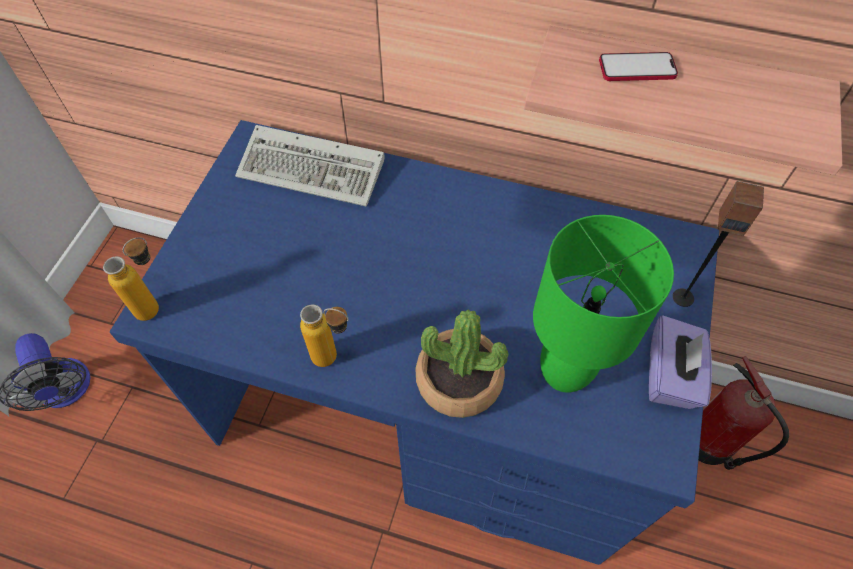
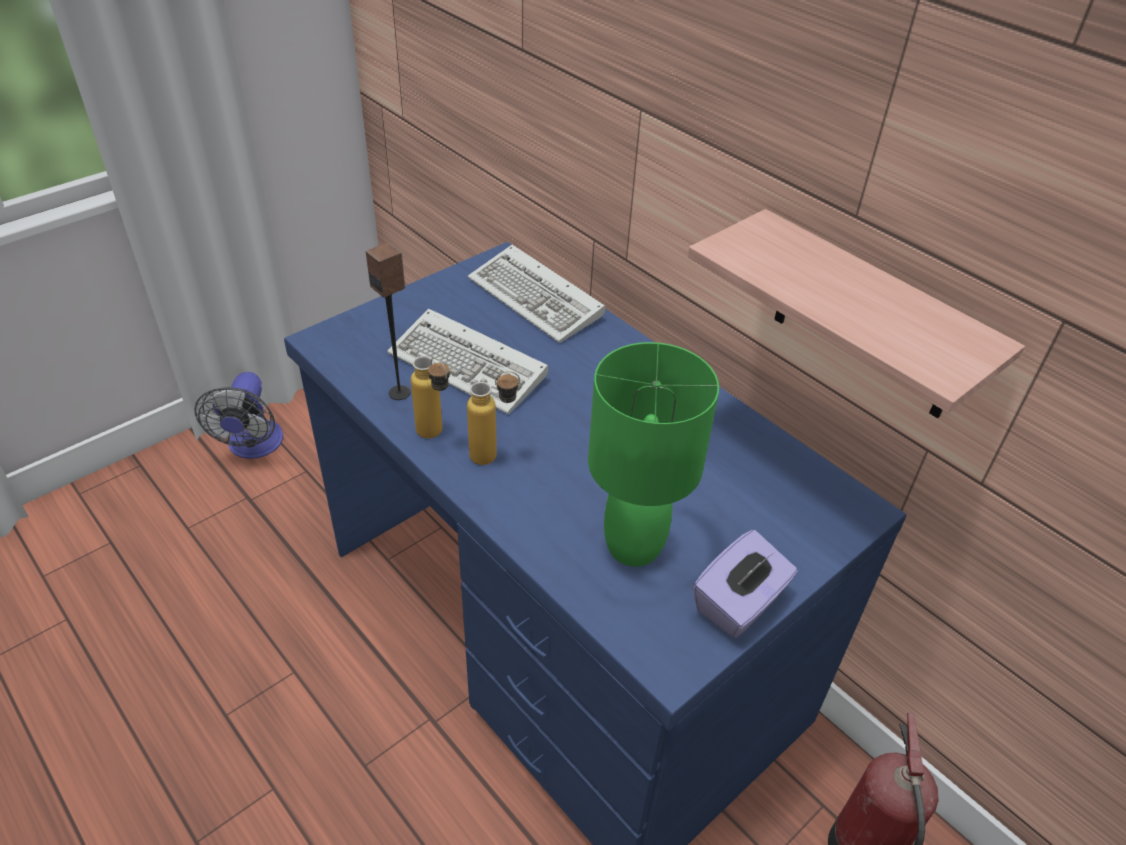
camera: 30 degrees right, 15 degrees down
bottle [103,237,159,321] -> bottle moved to [467,371,520,465]
potted plant [415,309,509,418] -> none
phone [599,52,678,81] -> none
speaker [673,181,764,307] -> speaker moved to [366,243,410,400]
none -> keyboard [387,309,548,414]

